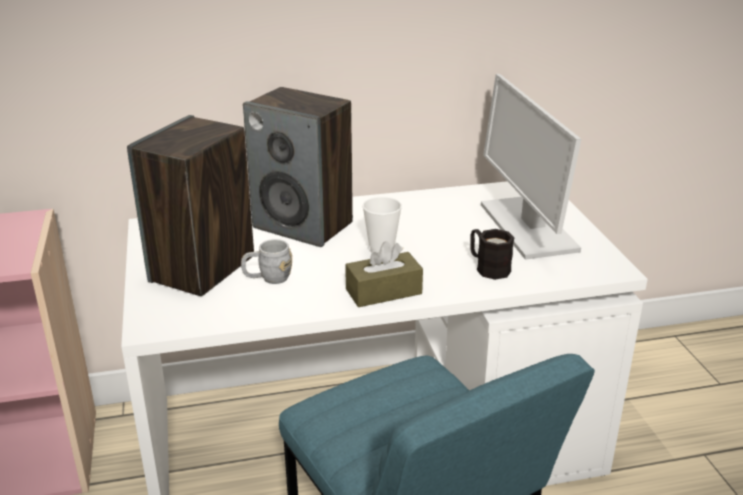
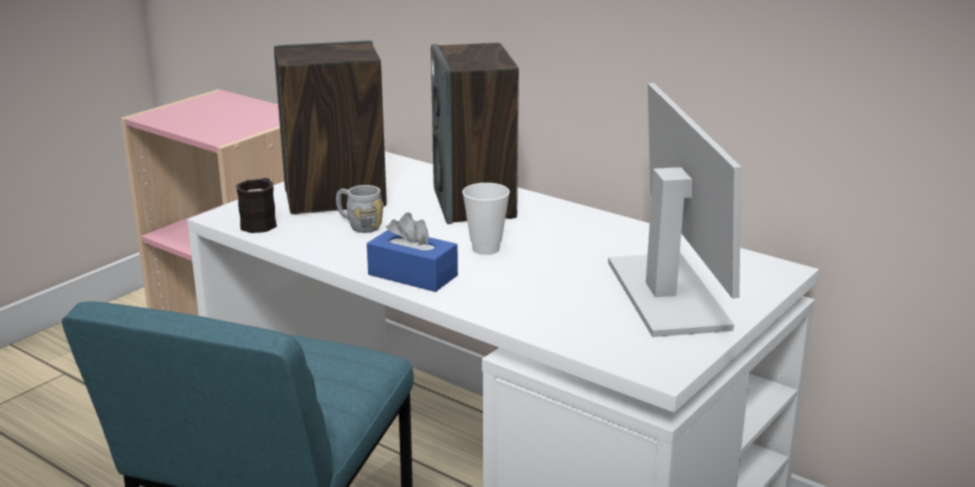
camera: 50 degrees right, 5 degrees down
brown tissue box [345,241,423,307] -> blue tissue box [367,212,458,292]
black mug [470,229,514,280] -> black mug moved to [236,178,277,233]
monitor [481,74,581,260] -> monitor turned 135 degrees clockwise [608,83,741,337]

